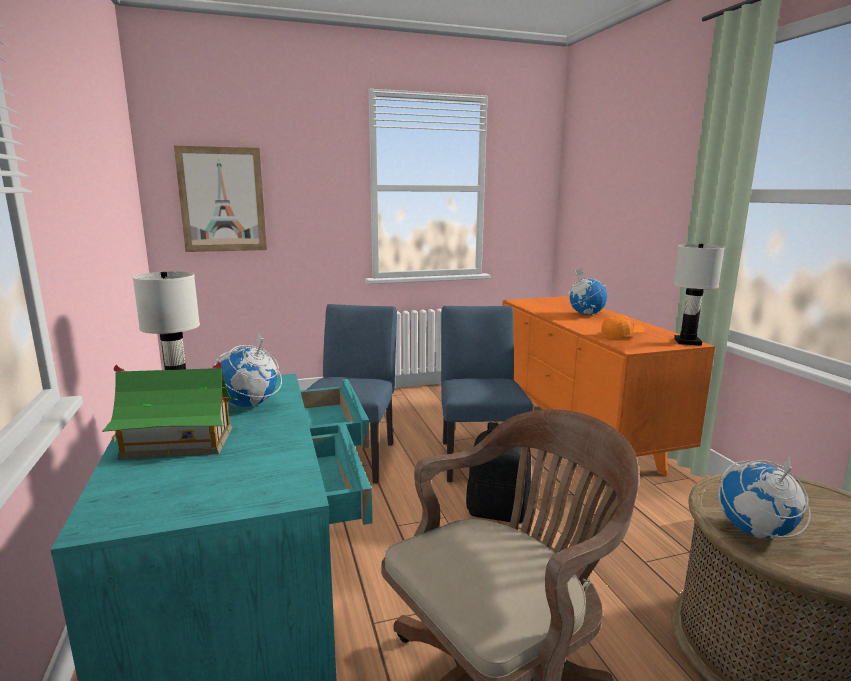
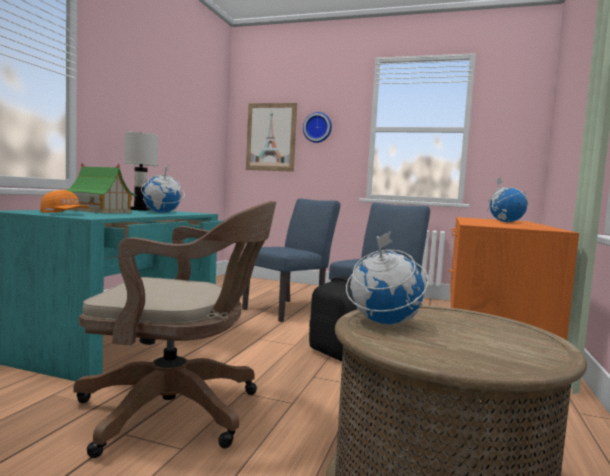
camera: 35 degrees right, 10 degrees down
orange cap [601,314,645,339] -> orange cap moved to [40,190,89,213]
white table lamp [673,244,725,346] -> none
none -> wall clock [303,112,332,143]

